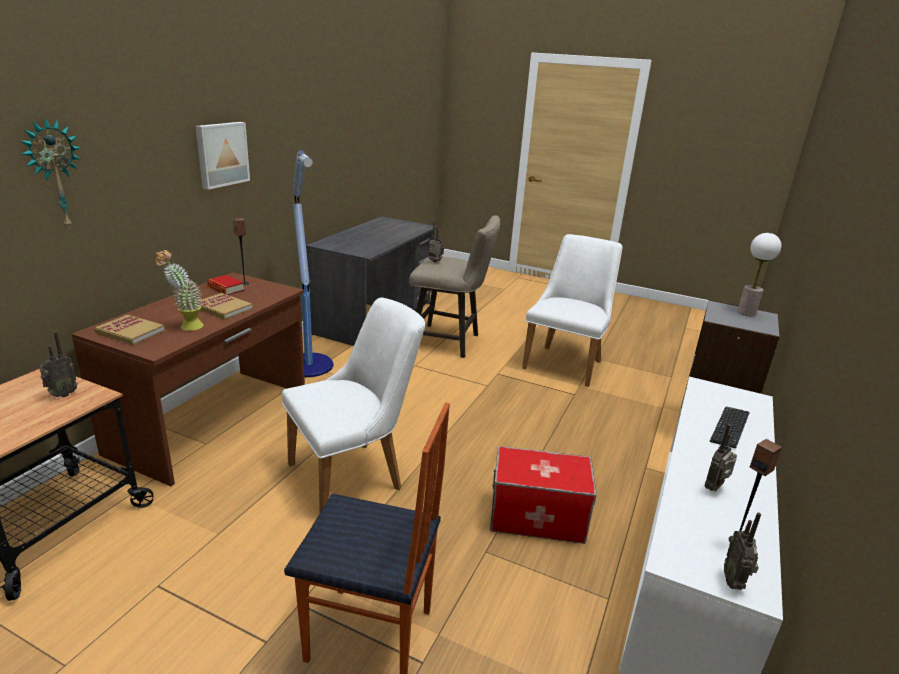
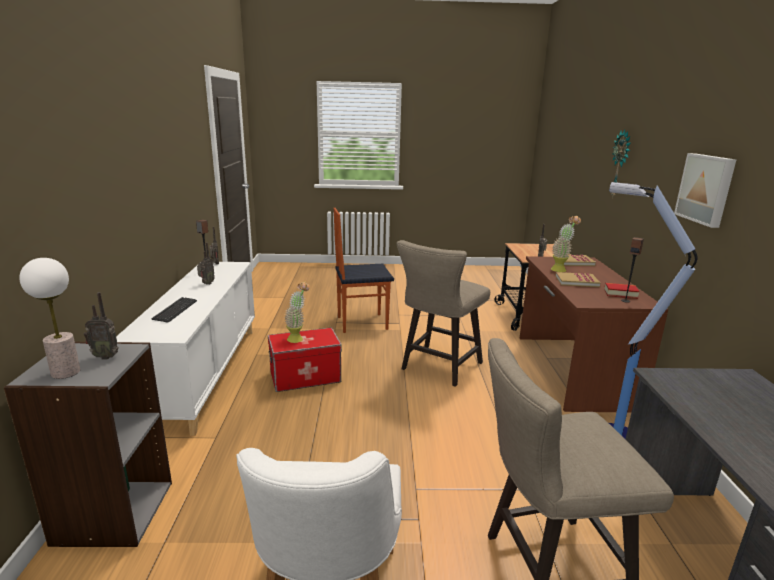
camera: 155 degrees right, 5 degrees down
white chair [282,298,425,512] -> beige stool [397,240,490,387]
radio [428,222,444,262] -> radio moved to [84,292,119,360]
none -> potted plant [284,282,310,343]

